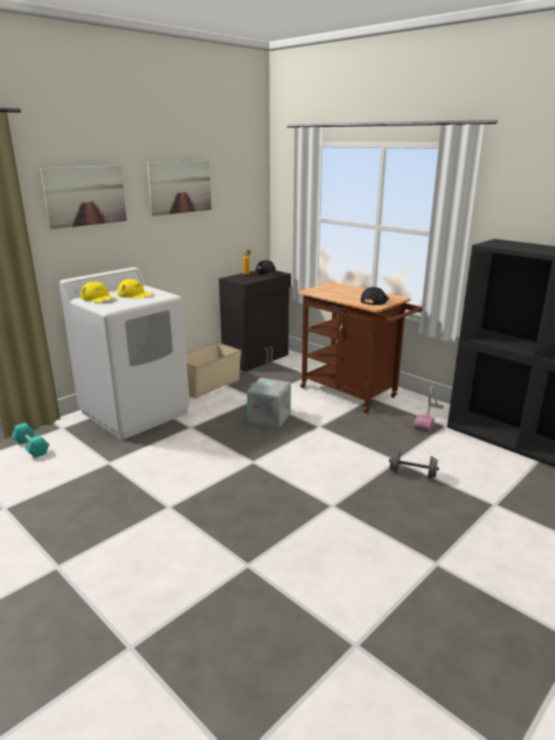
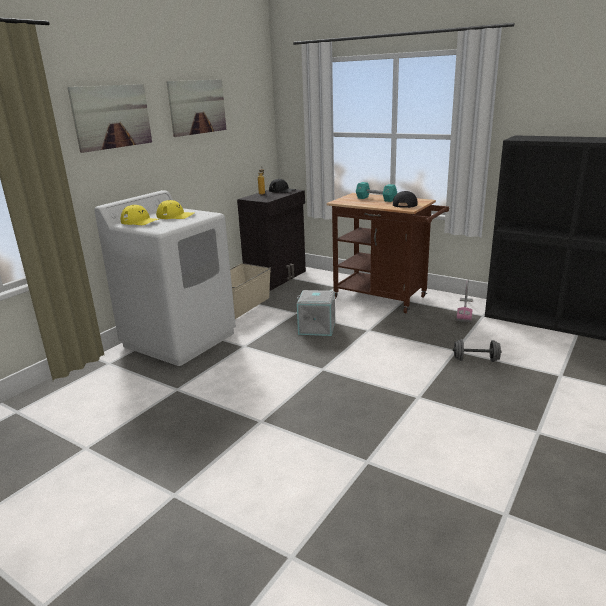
camera: 10 degrees left, 0 degrees up
turquoise dumbbell [11,422,49,458] -> turquoise dumbbell moved to [356,182,397,202]

